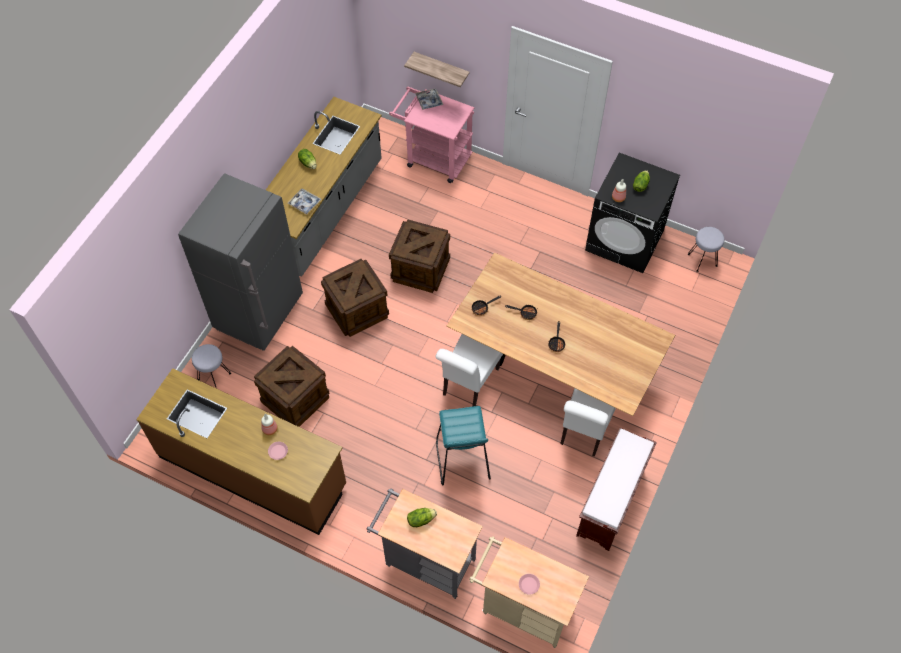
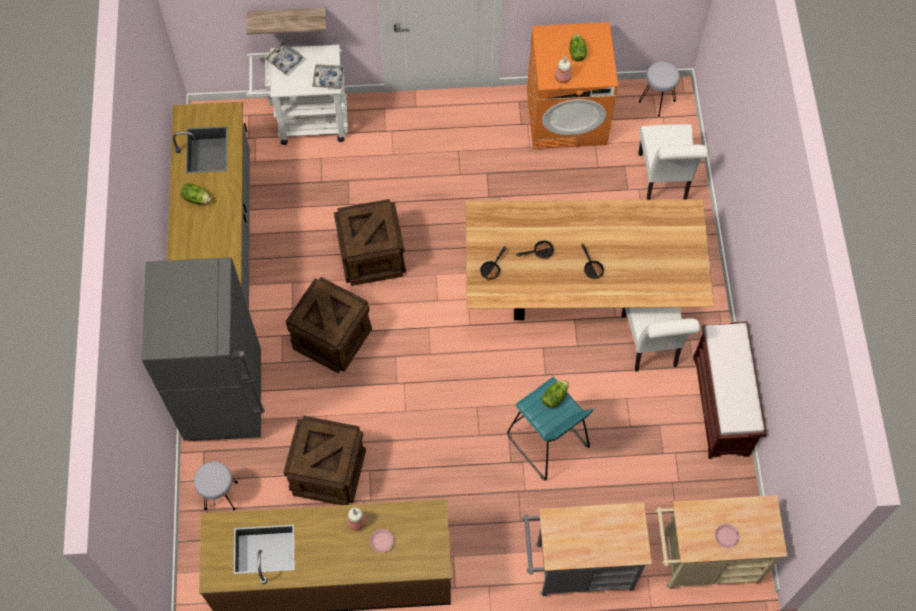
camera: 30 degrees left, 5 degrees up
tray [287,189,321,215] -> tray moved to [312,64,345,89]
pink cart [389,87,474,183] -> white cart [246,45,348,145]
lettuce [407,508,437,527] -> lettuce moved to [542,380,569,408]
white chair [435,334,503,407] -> white chair moved to [638,124,708,200]
black washing machine [585,153,680,273] -> orange washing machine [527,22,618,149]

